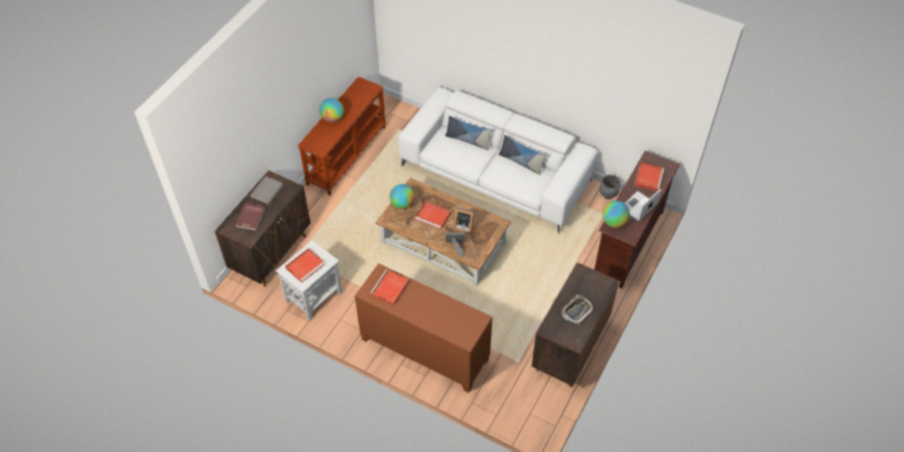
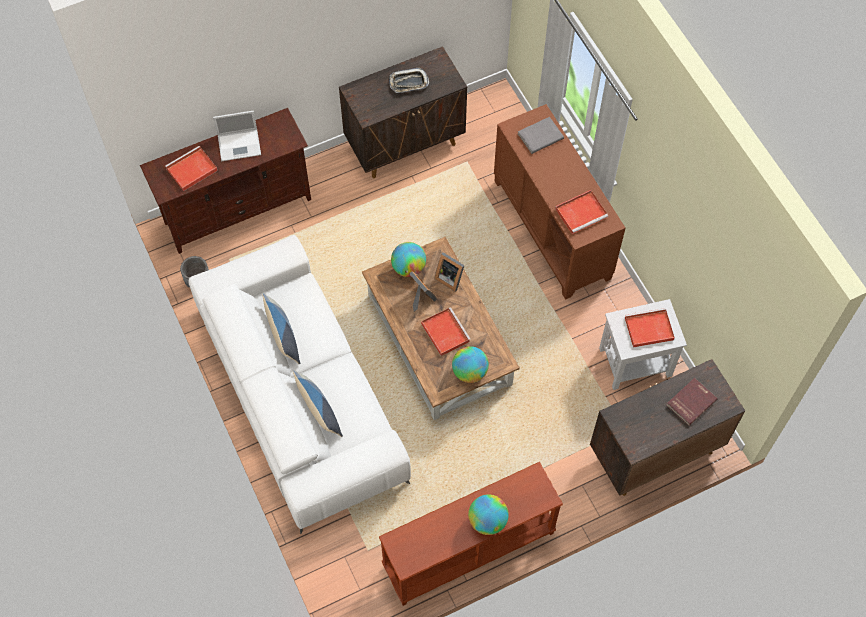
camera: 145 degrees left, 10 degrees up
grey book [250,176,283,204] -> grey book moved to [518,117,564,154]
globe [602,201,630,228] -> globe moved to [391,242,426,277]

